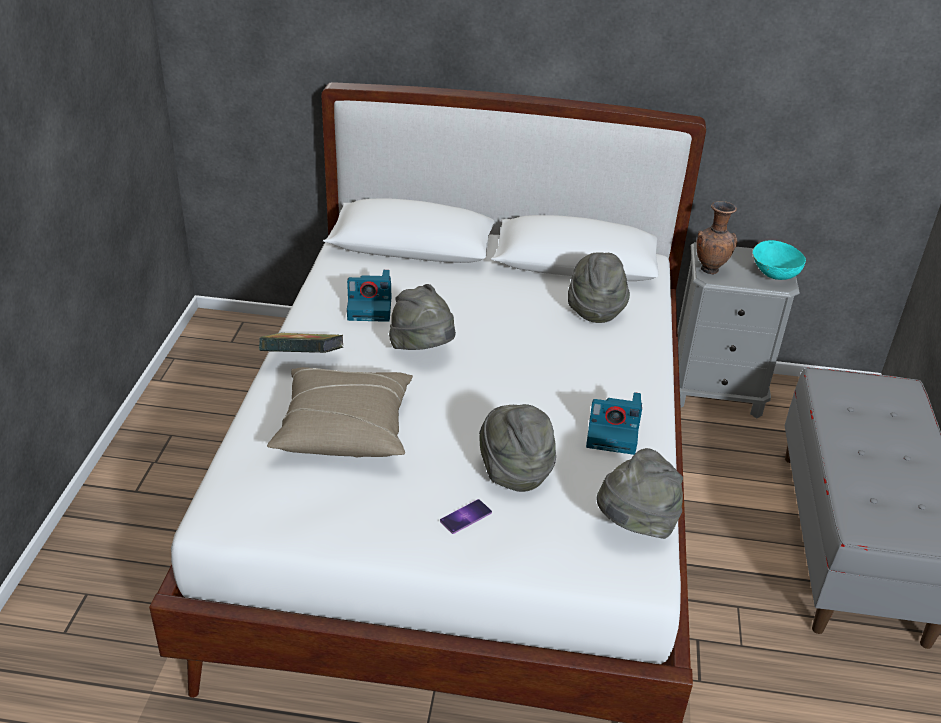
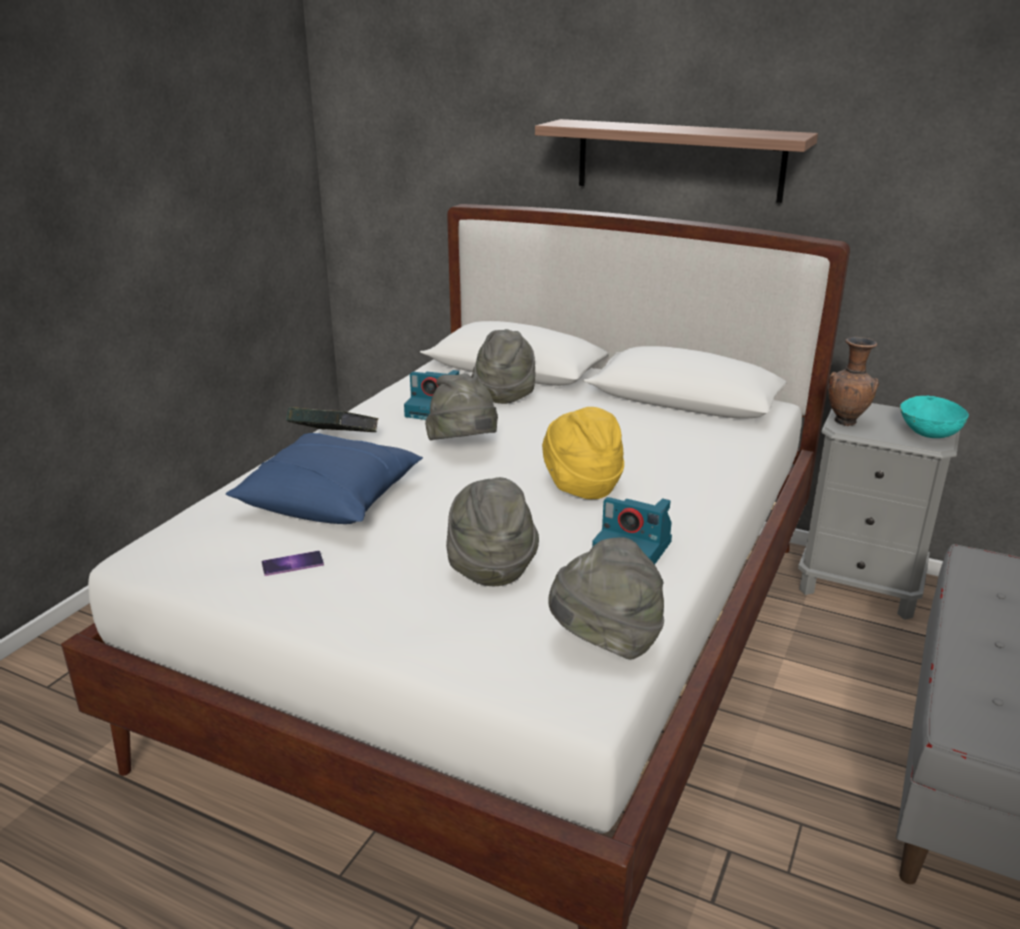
camera: 20 degrees right, 10 degrees down
beige pillow [267,367,413,457] -> blue pillow [226,433,423,524]
phone [440,499,492,534] -> phone moved to [262,551,324,576]
grey hat [568,252,630,323] -> grey hat moved to [473,329,536,404]
none -> shelf [535,119,818,203]
none -> yellow hat [542,407,624,499]

